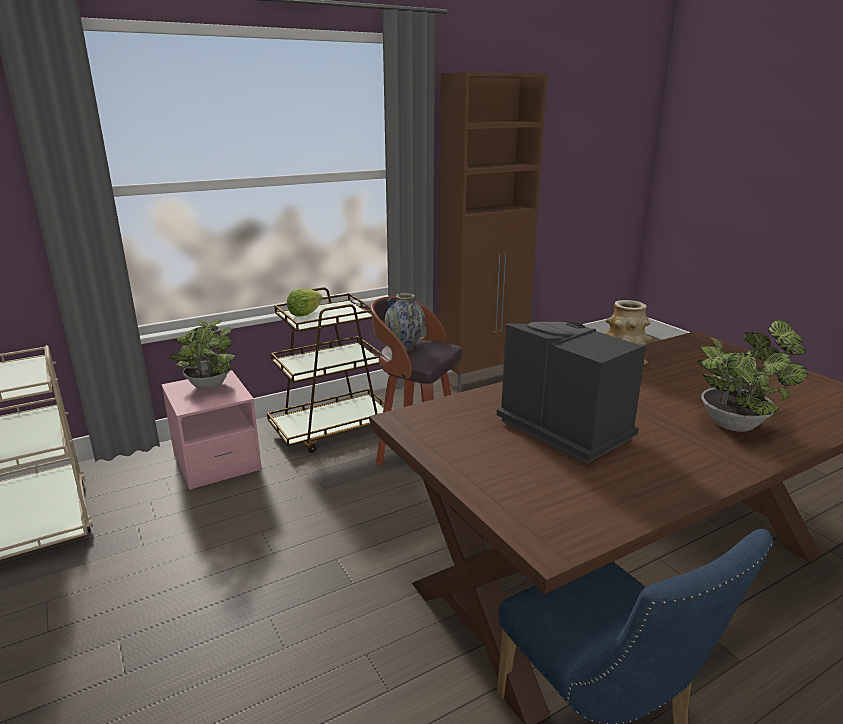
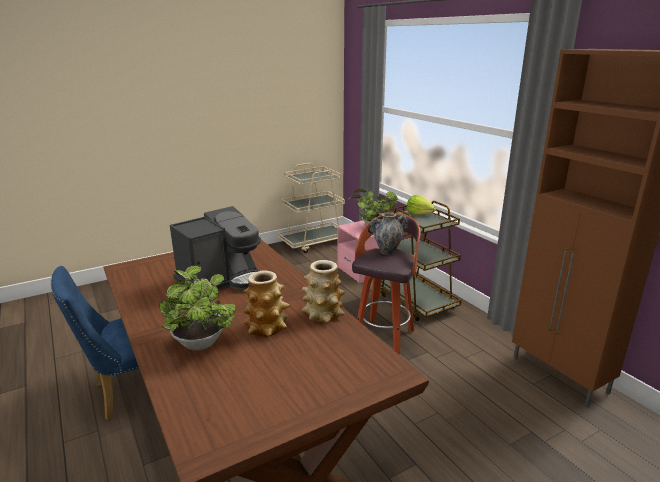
camera: 90 degrees right, 0 degrees up
none -> vase [243,270,290,337]

